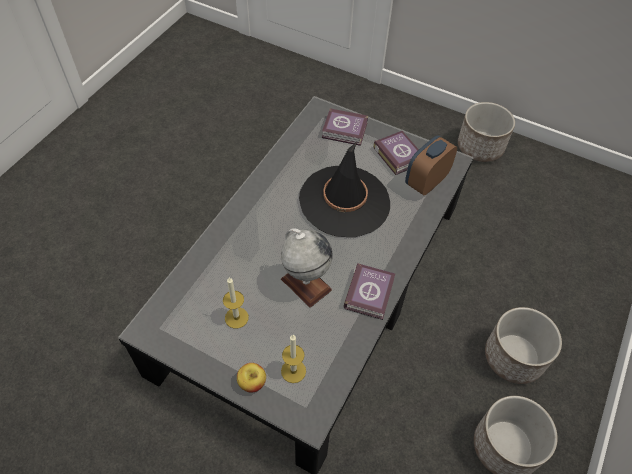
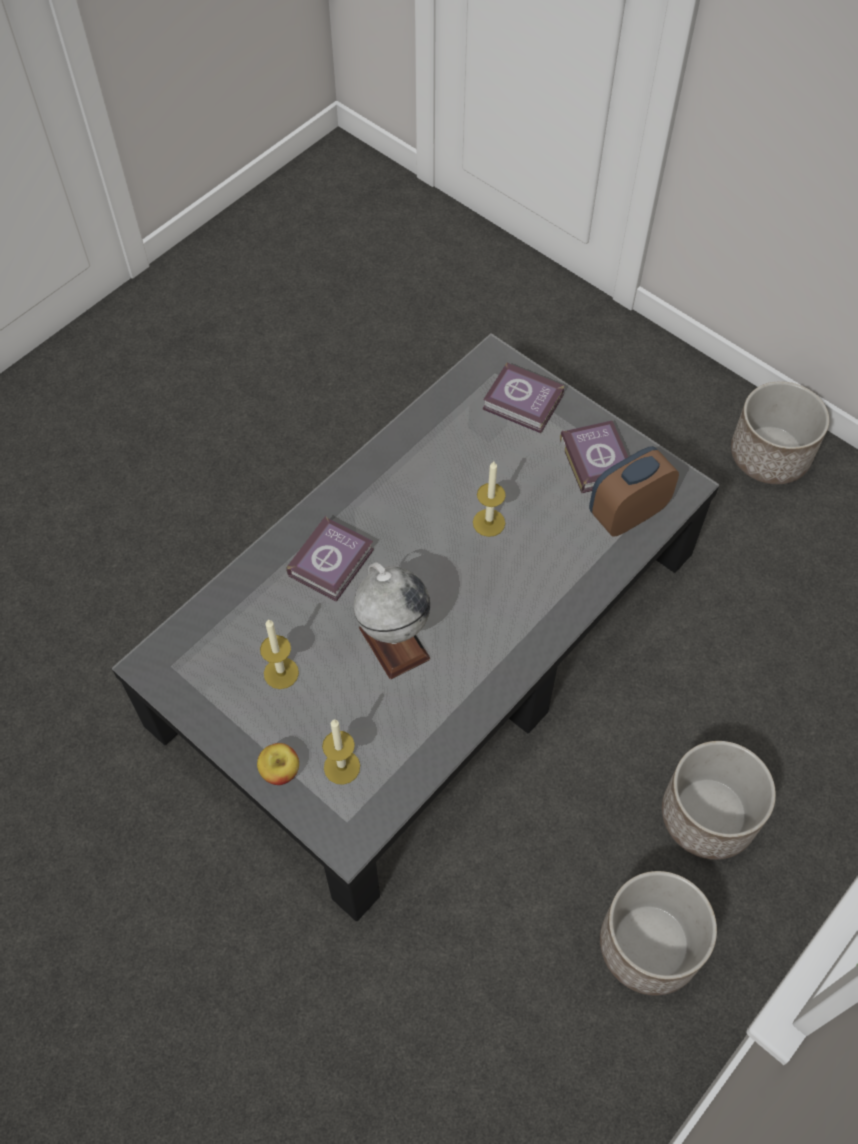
camera: 15 degrees right, 5 degrees up
black hat [299,142,390,237] -> candle [473,461,506,537]
book [344,263,395,320] -> book moved to [286,516,374,602]

